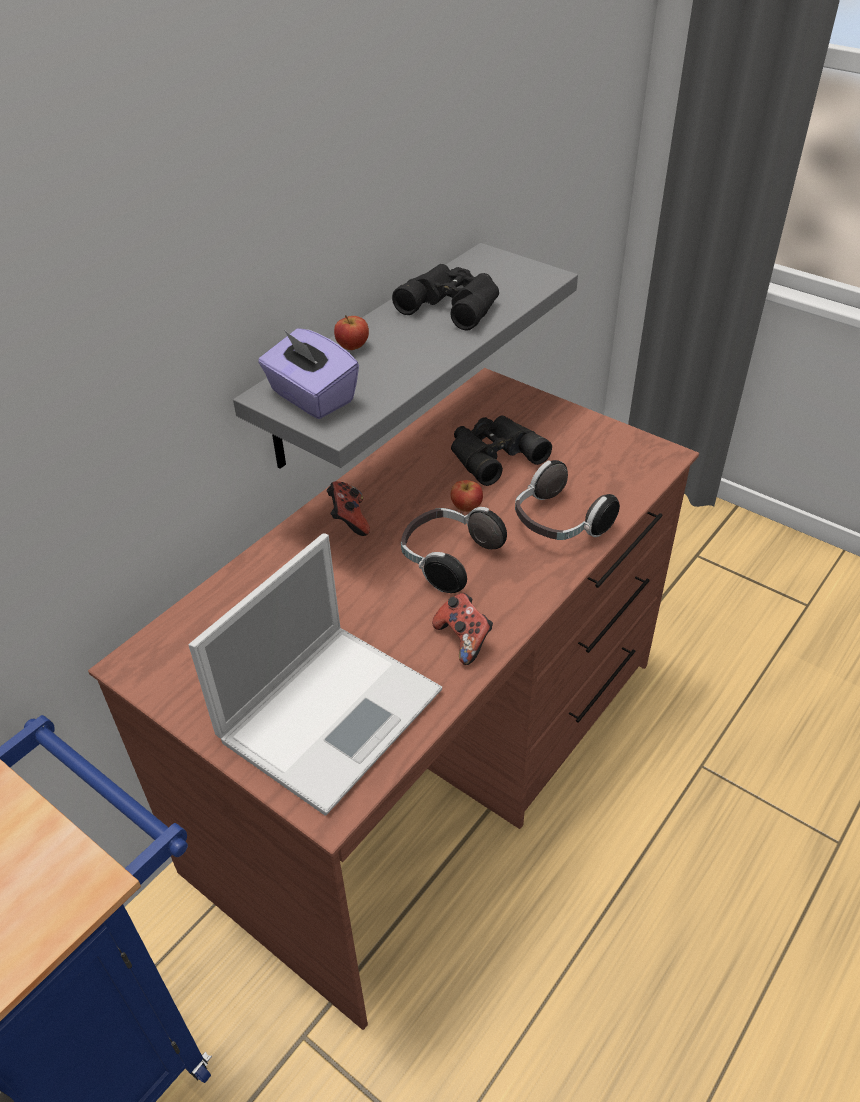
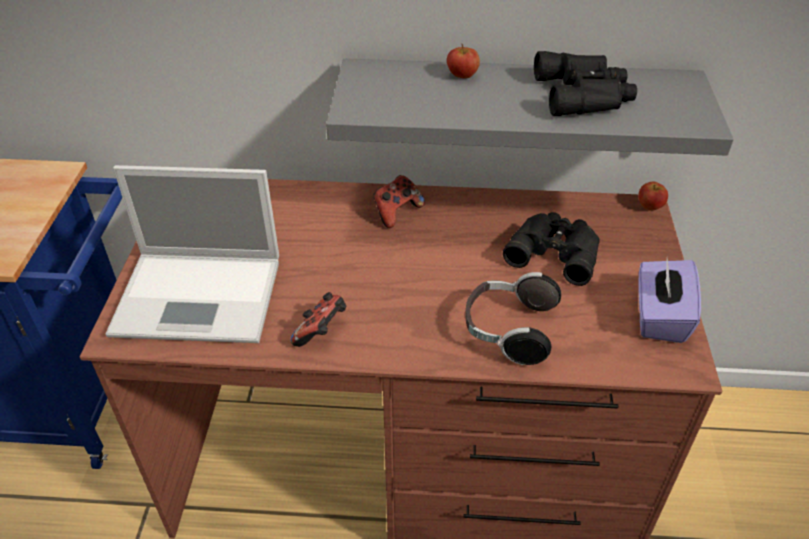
camera: 55 degrees right, 0 degrees up
purple tissue box [258,328,359,419] -> purple tissue box moved to [638,259,701,343]
headphones [401,507,507,593] -> none
apple [451,480,483,512] -> apple moved to [638,182,668,211]

